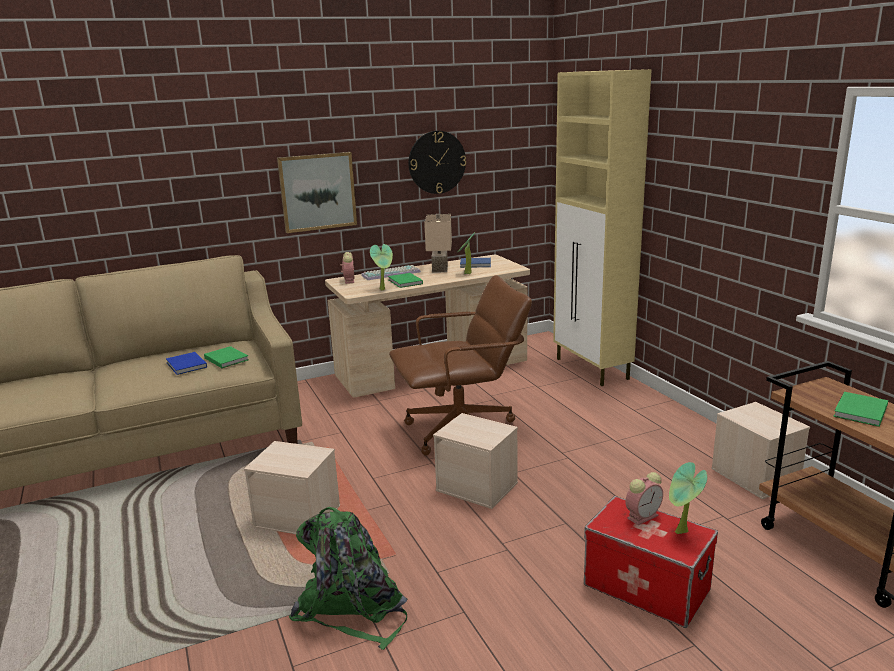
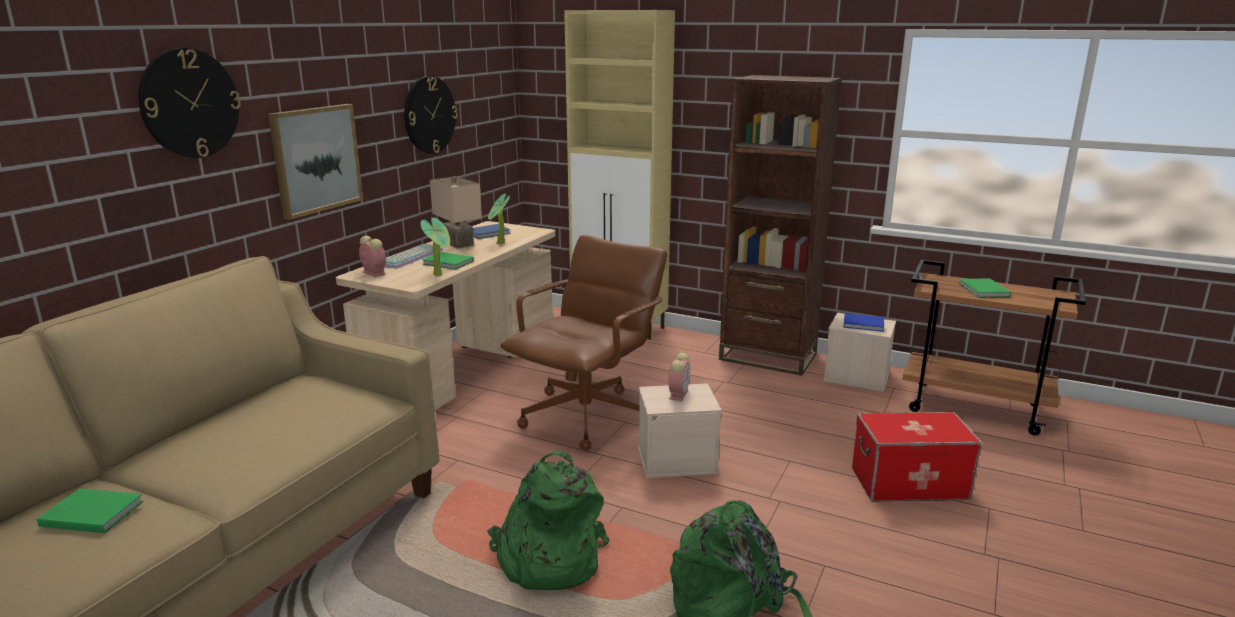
camera: 40 degrees left, 0 degrees up
blue book [166,352,207,375] -> blue book moved to [843,313,884,332]
green book [204,346,249,368] -> green book moved to [37,488,144,533]
beige storage box [244,441,340,534] -> green backpack [487,451,609,590]
alarm clock [626,472,663,525] -> alarm clock moved to [668,353,690,401]
potted plant [669,462,707,534] -> none
none -> wall clock [138,48,241,158]
none -> brown bookcase [719,75,842,376]

